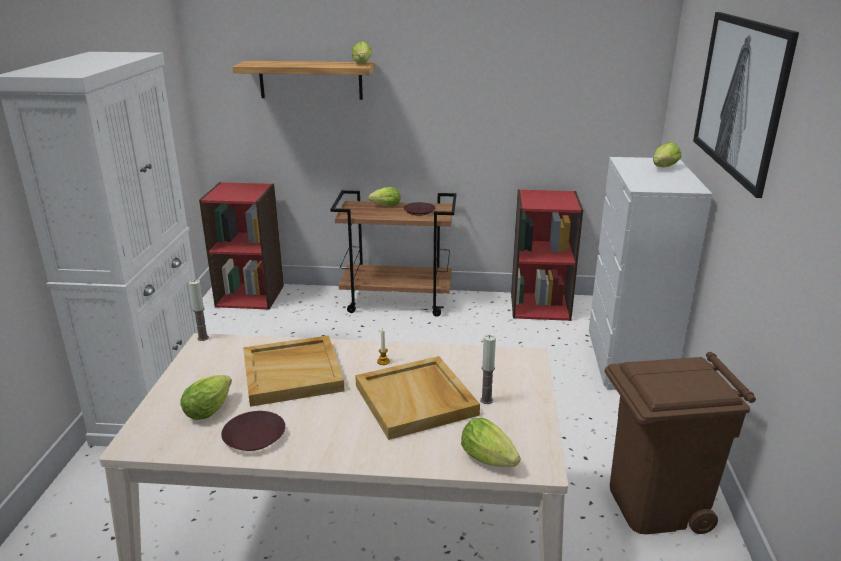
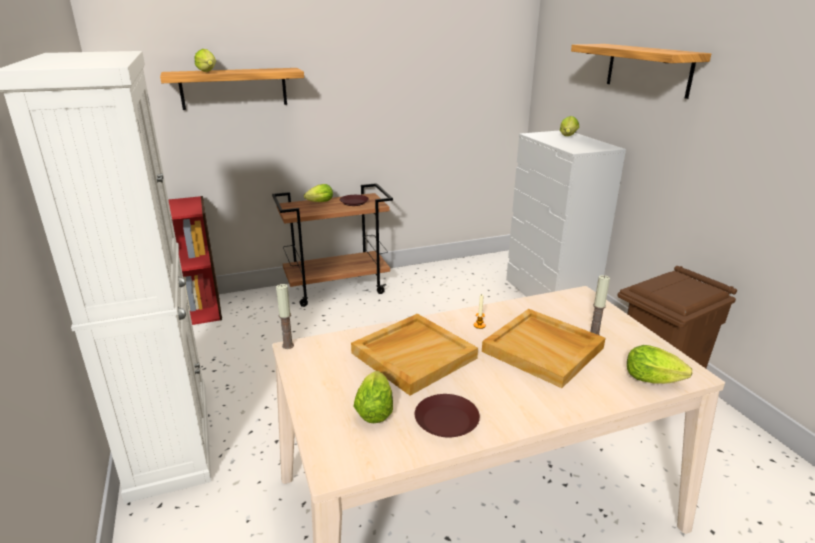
camera: 25 degrees left, 0 degrees up
lettuce [352,41,372,64] -> lettuce moved to [194,49,216,72]
red bookcase [511,189,583,321] -> none
picture [693,12,799,198] -> shelf [571,44,711,99]

